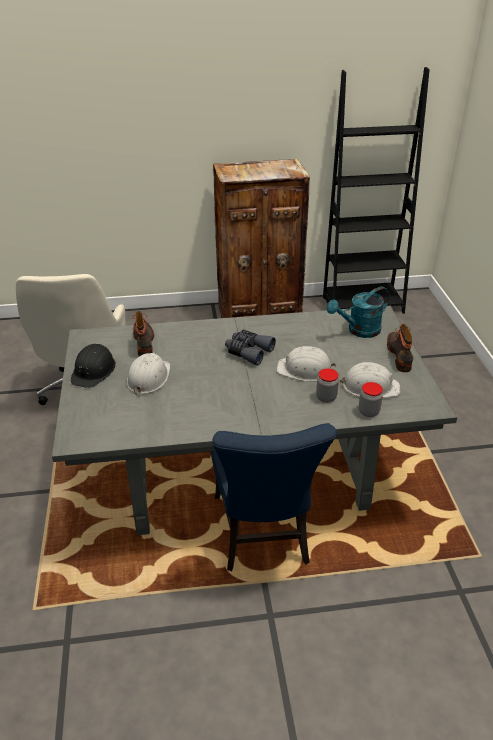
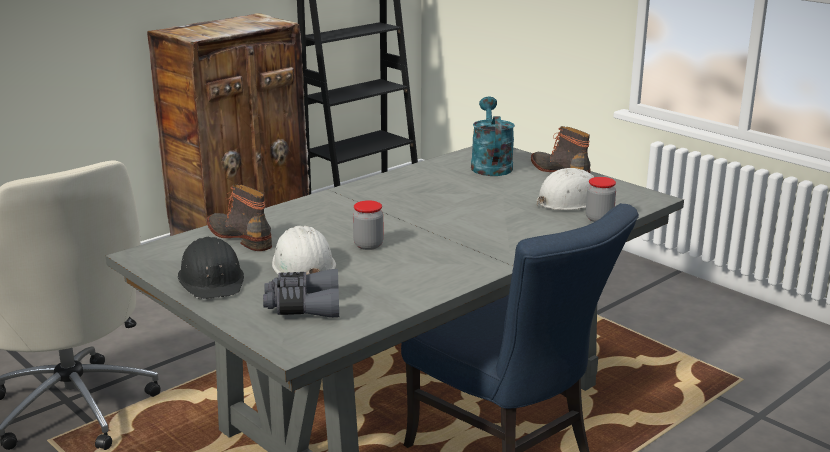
camera: 35 degrees left, 15 degrees down
grey binoculars [225,330,276,366] -> grey binoculars moved to [263,269,339,318]
white hard hat [277,346,336,382] -> none
jar [316,368,339,403] -> jar moved to [353,200,384,250]
turquoise watering can [326,287,390,338] -> turquoise watering can turned 150 degrees clockwise [471,96,515,176]

